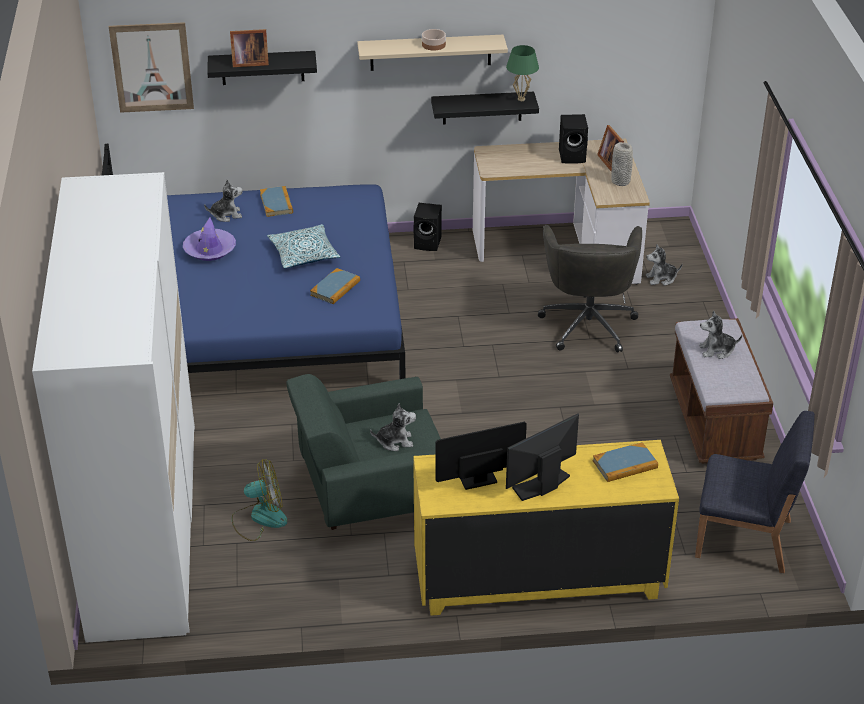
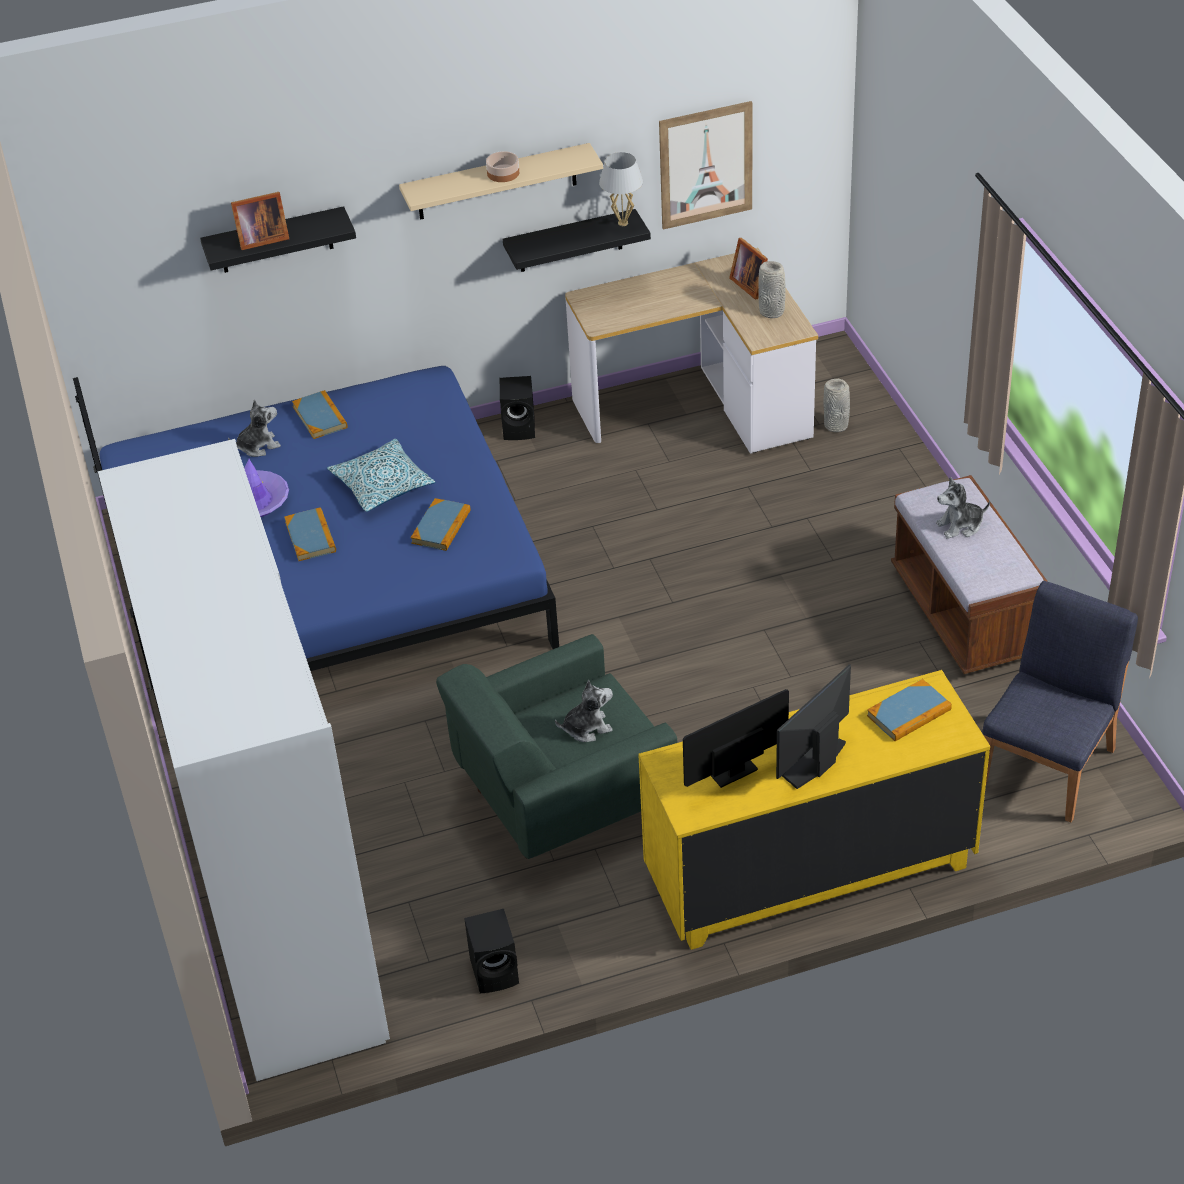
camera: 10 degrees left, 5 degrees up
picture [109,22,194,113] -> picture moved to [659,101,753,230]
fan [231,459,287,541] -> none
green table lamp [506,45,539,101] -> white table lamp [599,152,643,226]
grey office chair [538,225,642,353] -> none
black speaker [559,114,588,164] -> black speaker moved to [464,909,519,993]
plush toy [646,244,683,286] -> grey vase [823,379,850,432]
blue chair [695,411,815,573] -> blue chair turned 60 degrees counterclockwise [982,581,1138,822]
none -> book [284,507,336,561]

